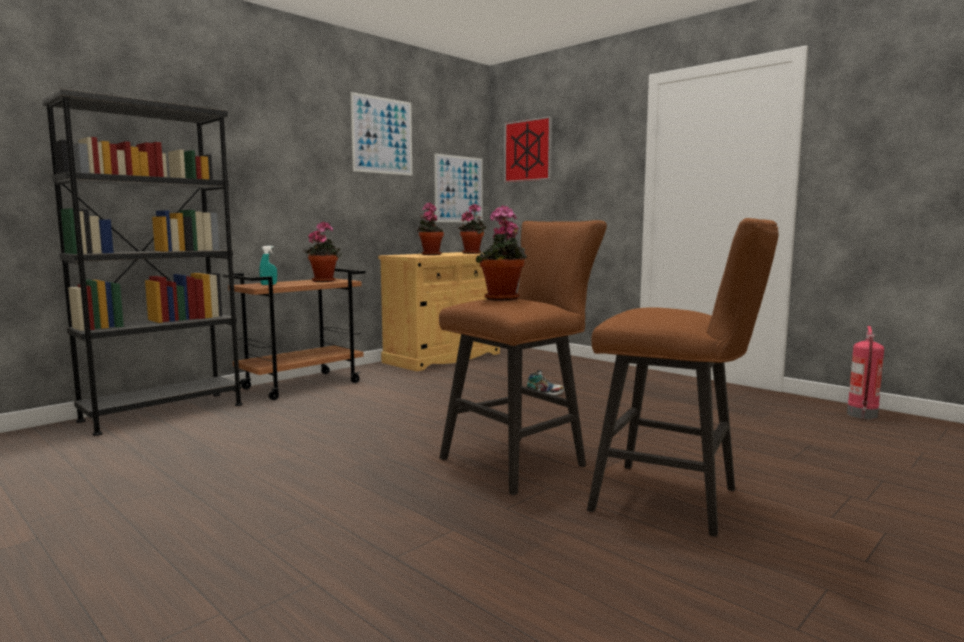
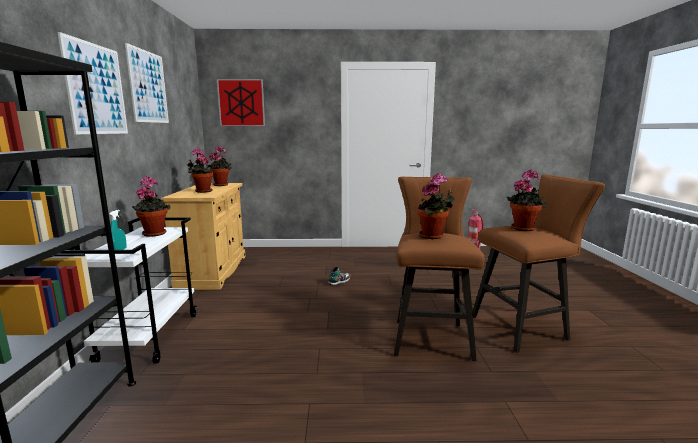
camera: 45 degrees left, 5 degrees up
brown cart [223,268,366,400] -> white cart [61,217,196,364]
picture [434,153,483,223] -> picture moved to [58,32,128,134]
none -> potted plant [507,169,547,231]

